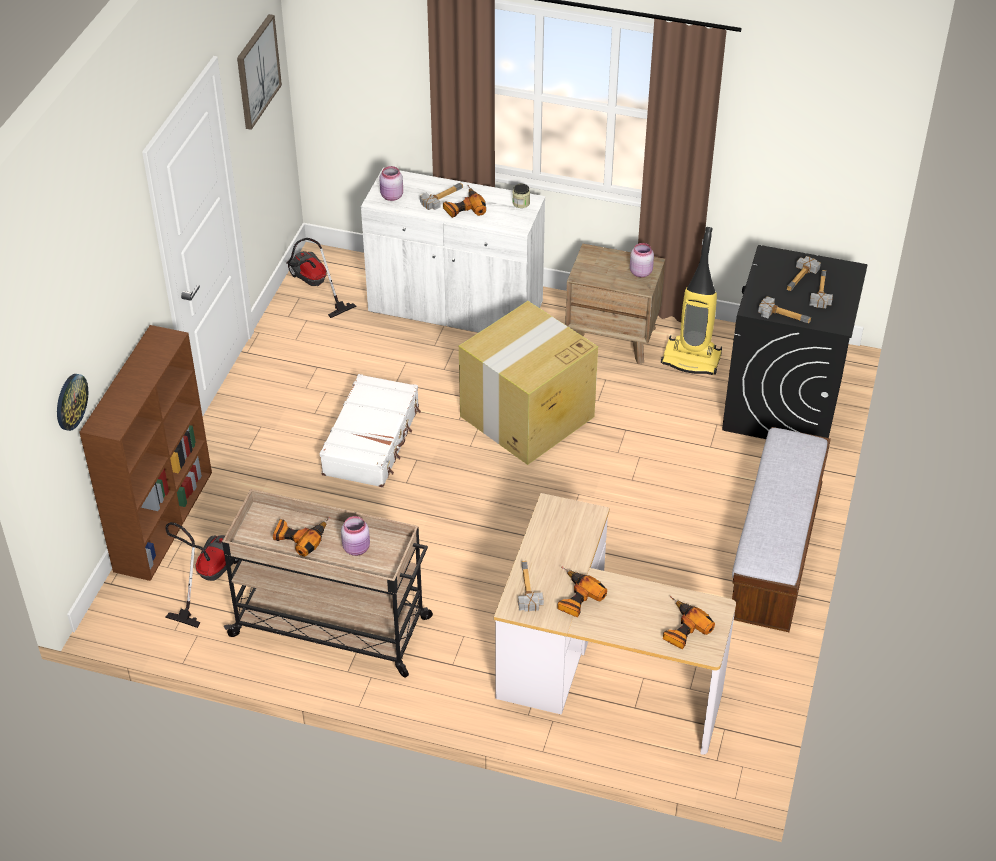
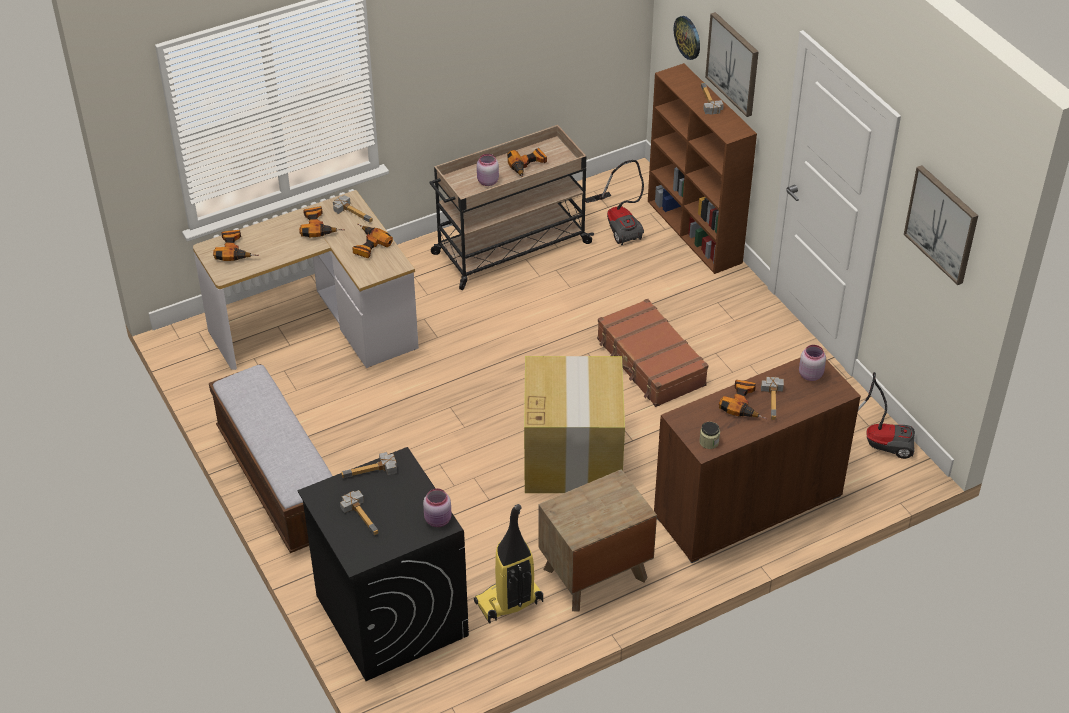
camera: 135 degrees right, 0 degrees up
white suitcase [320,374,421,488] -> brown suitcase [597,299,708,407]
white cabinet [361,168,545,333] -> brown cabinet [654,357,861,563]
pink jar [630,243,654,277] -> pink jar moved to [423,488,452,527]
hammer [787,256,821,291] -> hammer moved to [701,82,724,115]
none -> power drill [352,224,393,258]
none -> picture [705,12,759,117]

